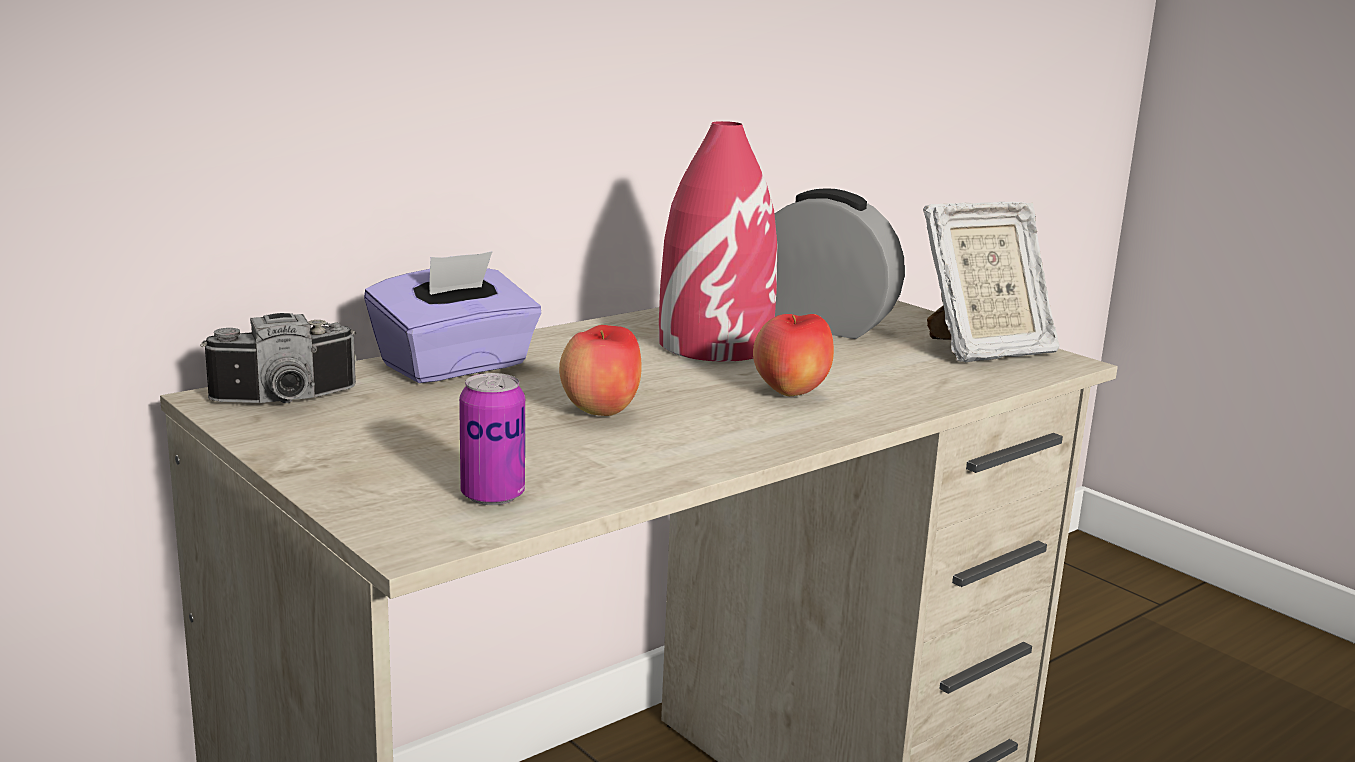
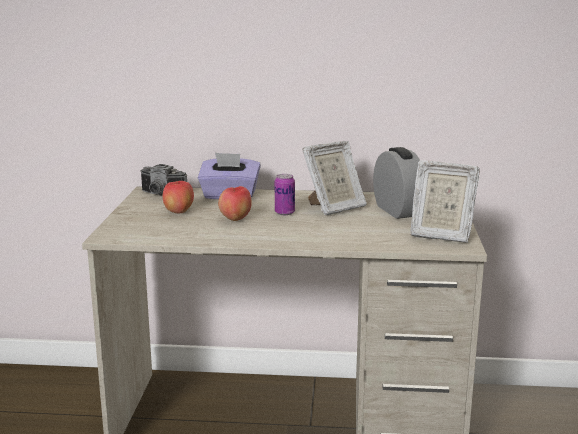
camera: 45 degrees right, 0 degrees up
can [459,373,525,505] -> can moved to [275,174,295,215]
red vase [659,121,777,362] -> picture frame [302,141,367,215]
apple [753,314,834,396] -> apple moved to [163,181,194,213]

